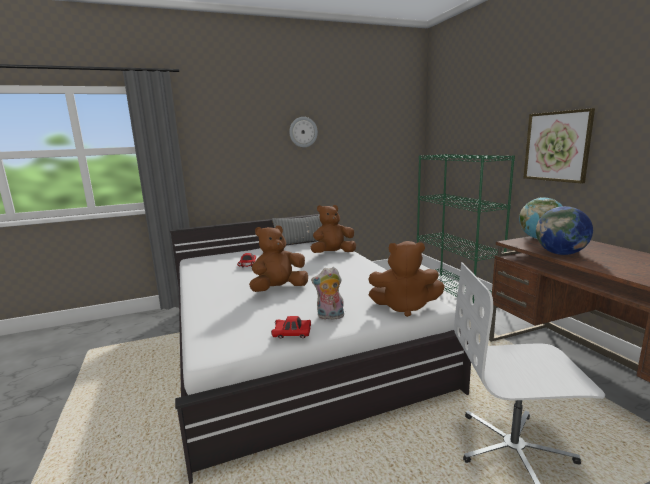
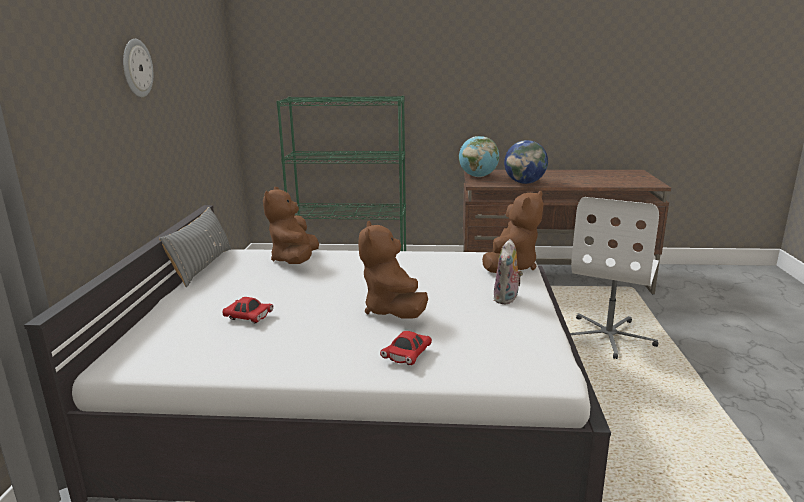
camera: 65 degrees left, 5 degrees up
red toy car [271,316,311,338] -> red toy car moved to [380,331,432,365]
picture [523,108,595,184] -> none

